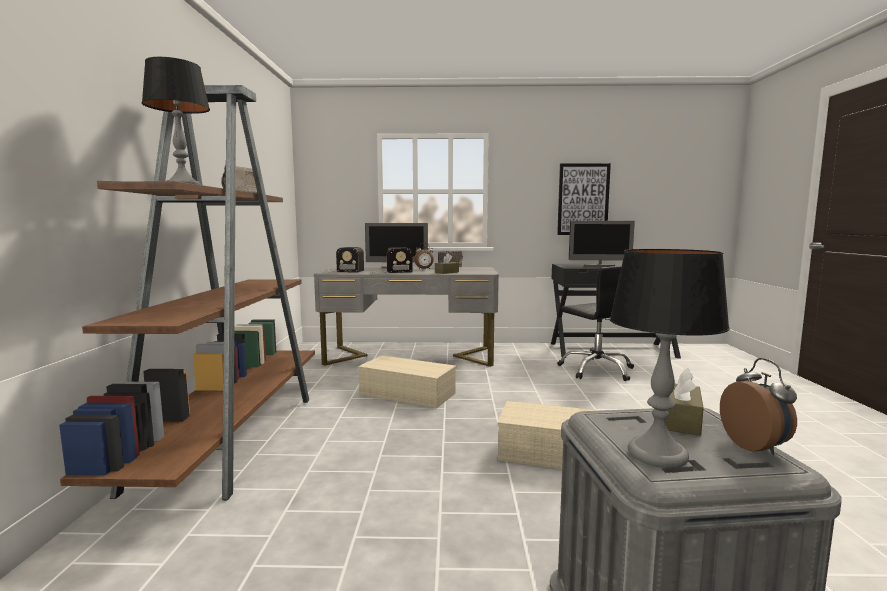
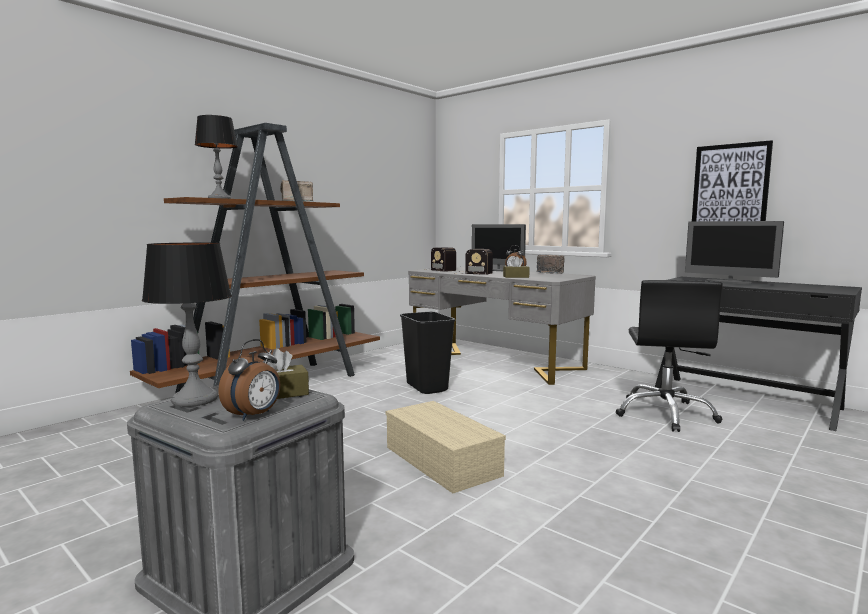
camera: 40 degrees right, 0 degrees up
beige storage box [358,355,456,409] -> black trash can [400,312,455,394]

